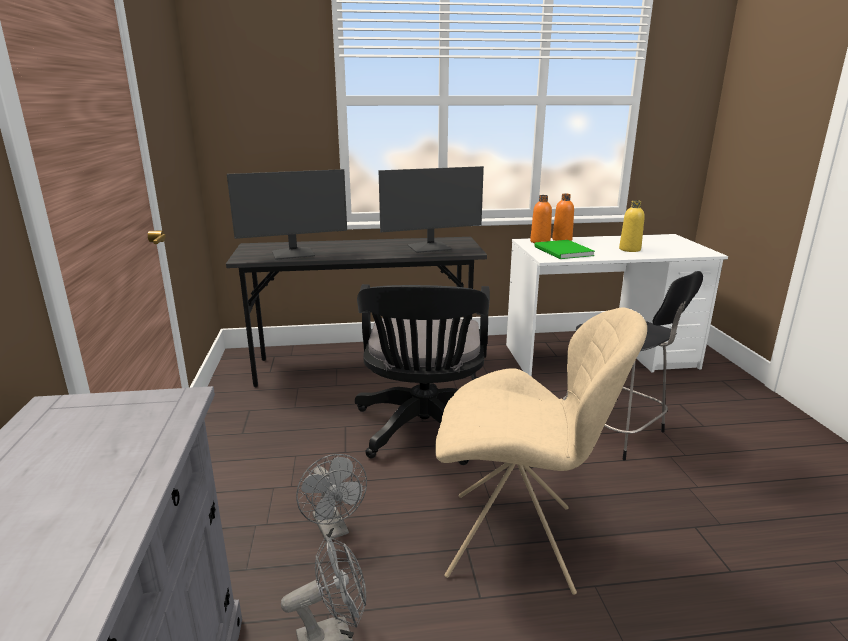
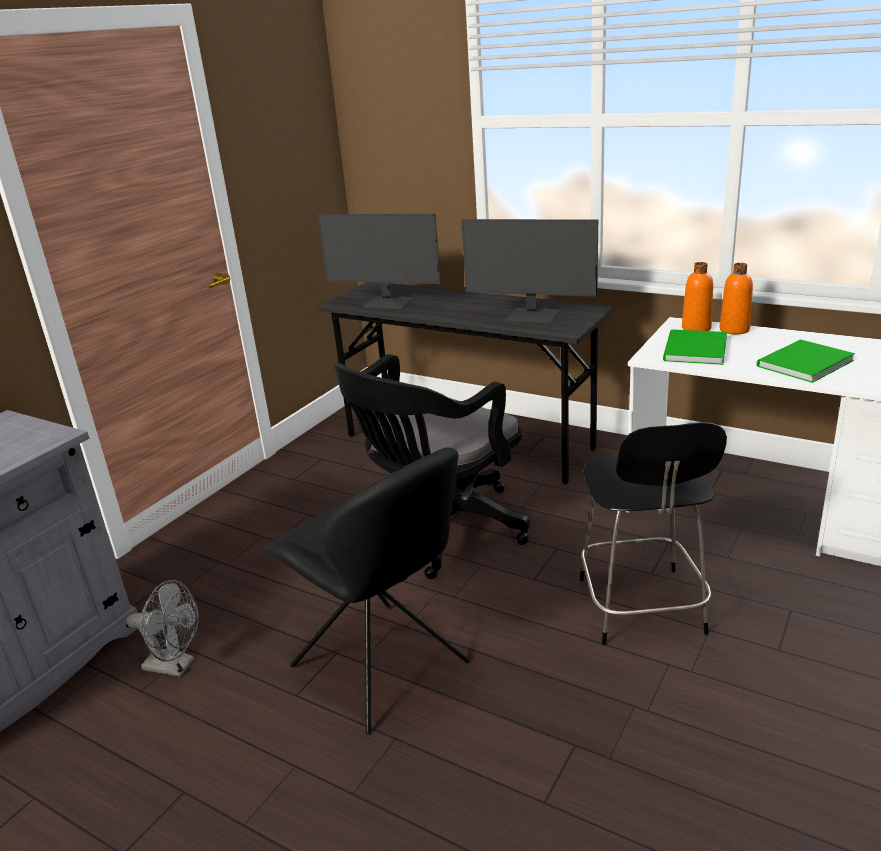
camera: 40 degrees right, 5 degrees up
grey fan [296,454,367,541] -> none
beige chair [435,308,647,595] -> black chair [265,447,470,735]
yellow bottle [619,200,645,252] -> green book [757,339,855,383]

